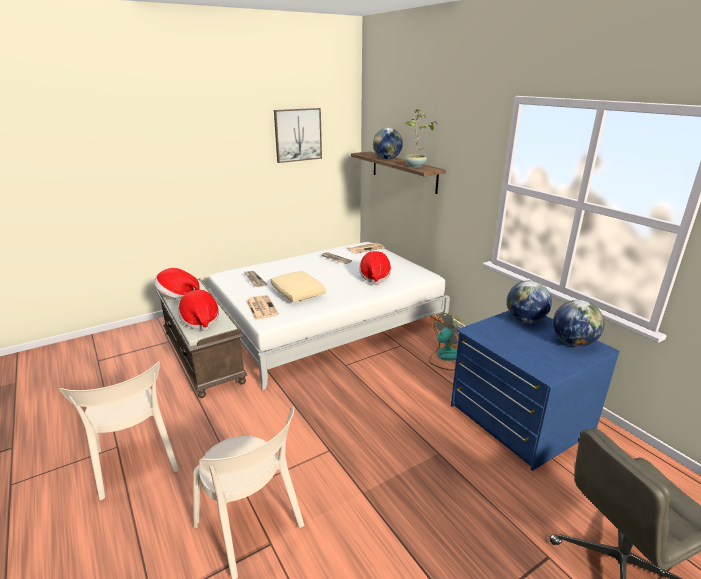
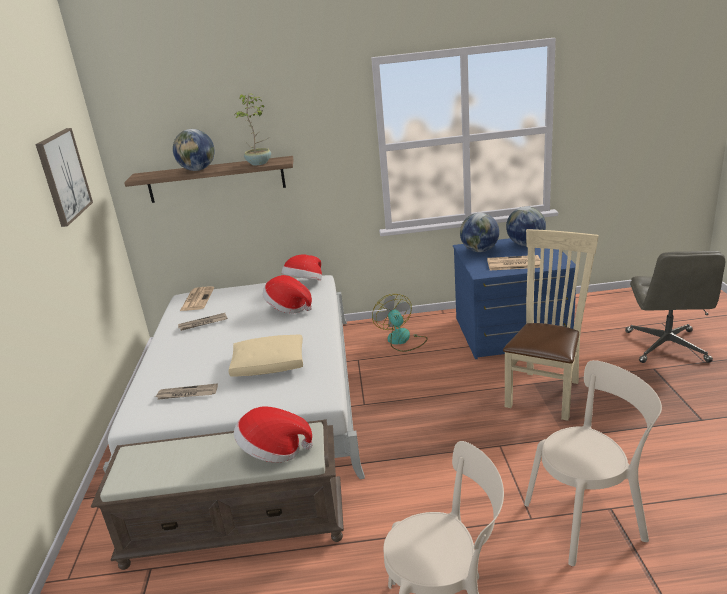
camera: 60 degrees left, 0 degrees up
hat [154,268,200,299] -> hat moved to [282,255,322,280]
newspaper [246,295,279,320] -> newspaper moved to [487,255,540,270]
none -> beige chair [503,229,599,421]

